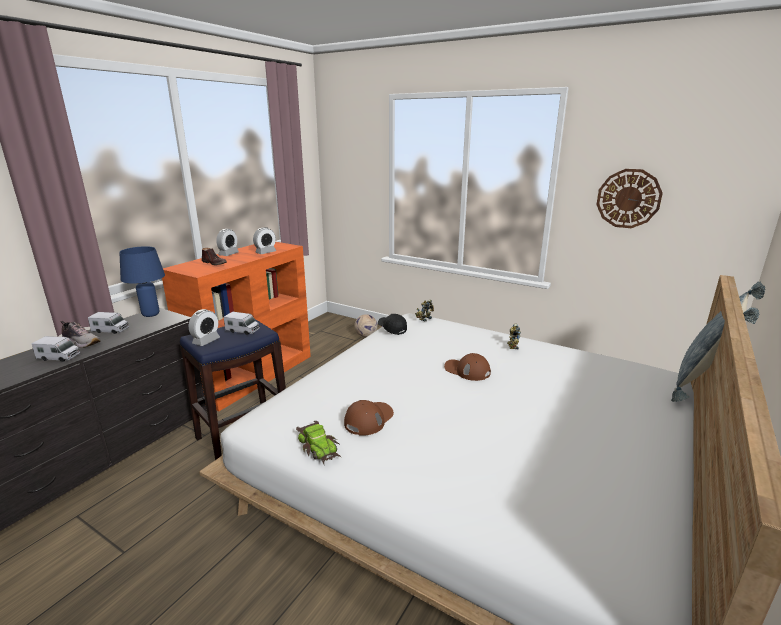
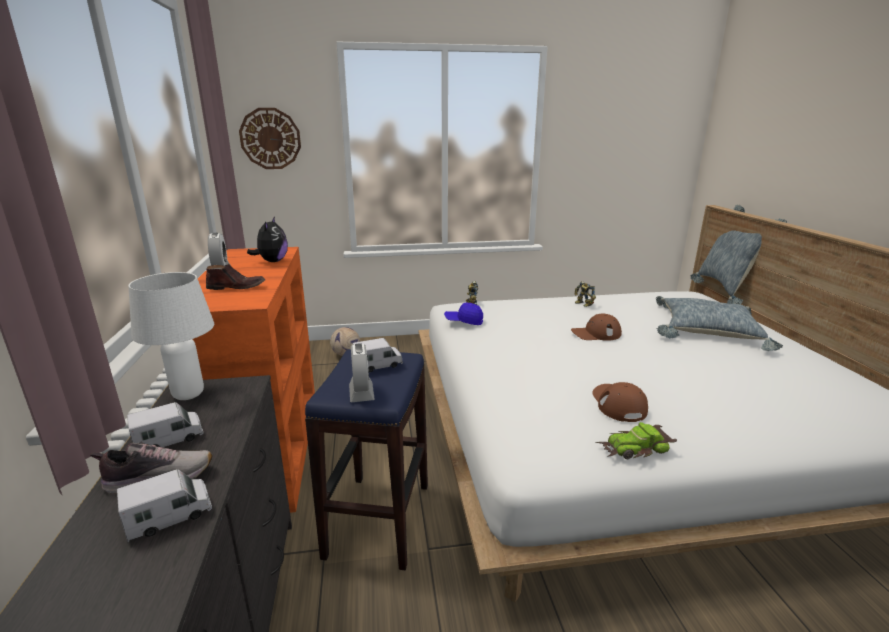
camera: 40 degrees left, 0 degrees up
blue table lamp [119,246,165,317] -> white table lamp [128,272,214,400]
alarm clock [253,227,276,254] -> plush toy [247,216,288,262]
toy car [296,421,342,464] -> toy car turned 150 degrees clockwise [595,422,677,459]
black cap [378,314,407,335] -> blue cap [444,303,483,325]
wall clock [596,169,663,228] -> wall clock moved to [239,108,301,169]
none -> pillow [656,296,784,351]

